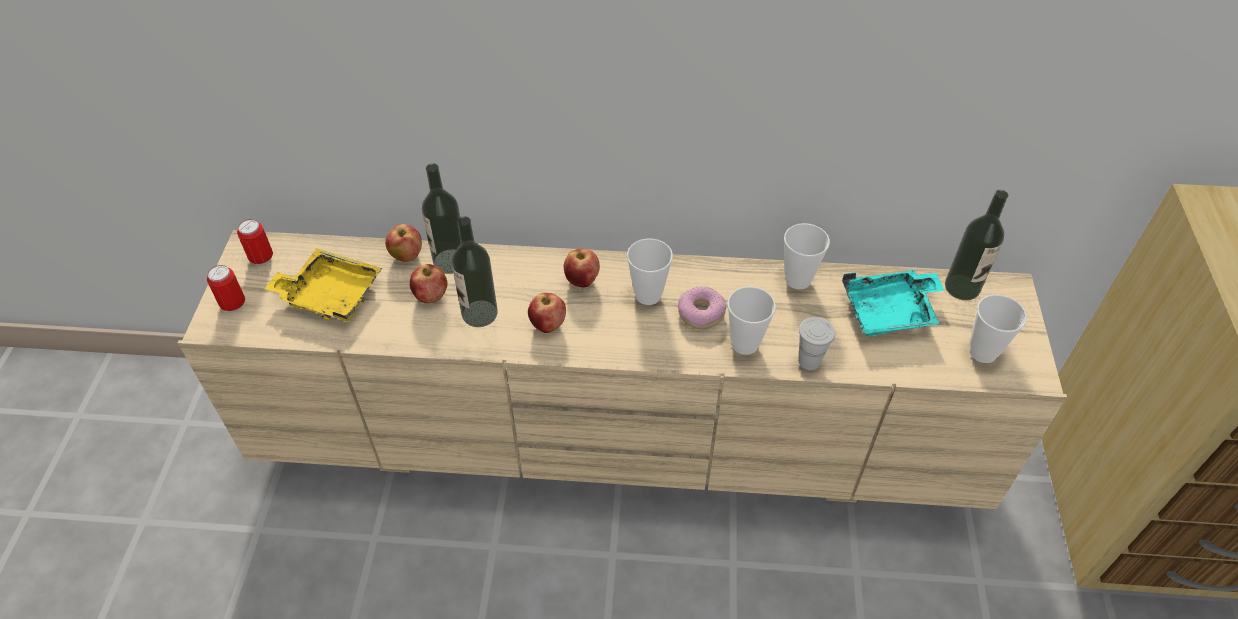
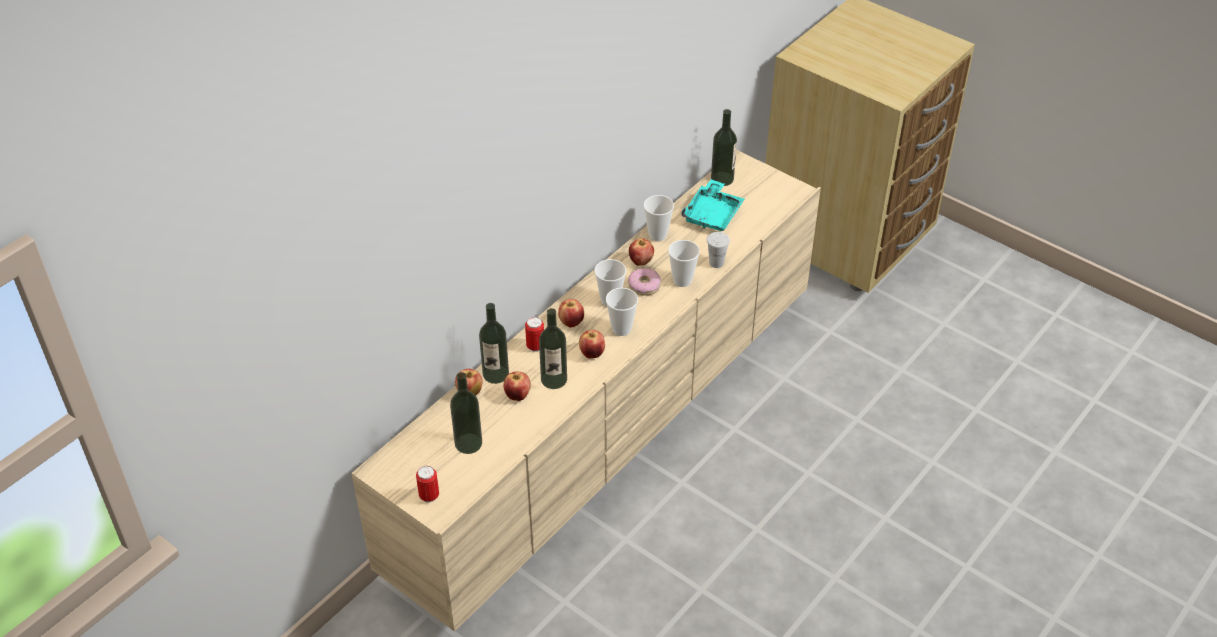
camera: 55 degrees left, 5 degrees down
can [237,219,273,266] -> can moved to [525,317,544,352]
yellow tray [264,248,382,321] -> bottle [450,372,482,454]
cup [969,295,1027,363] -> cup moved to [606,288,638,336]
none -> apple [629,238,654,266]

